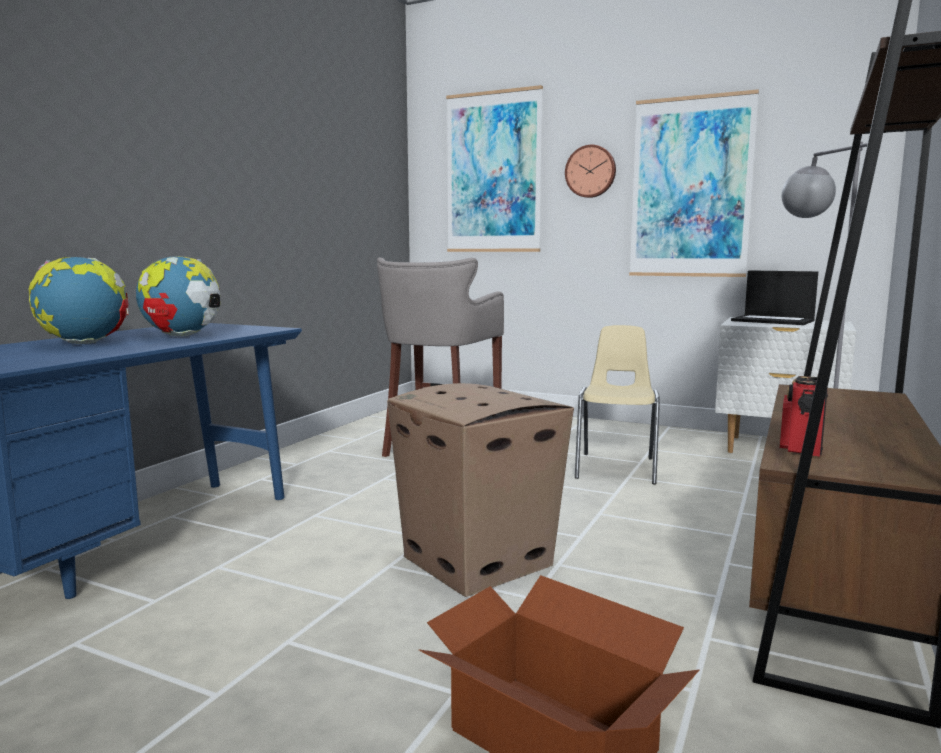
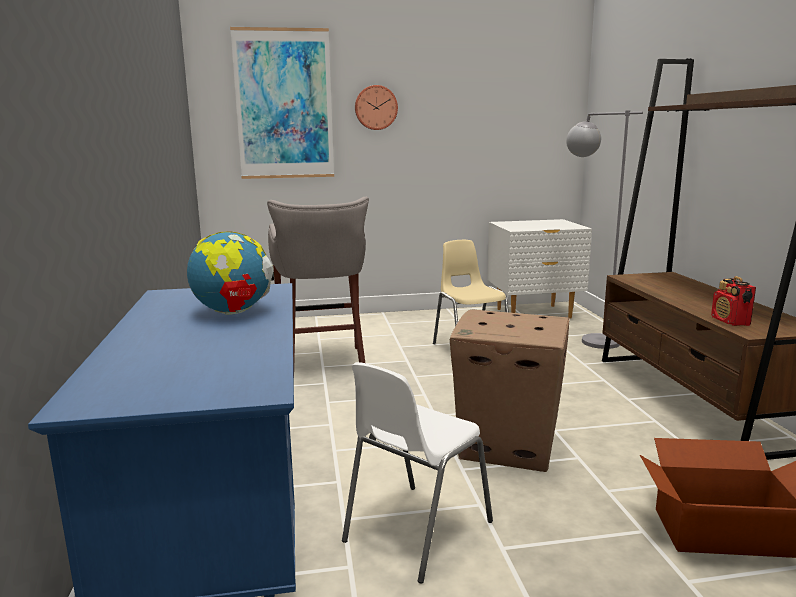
camera: 35 degrees left, 5 degrees up
globe [29,257,129,344] -> none
picture [629,89,759,277] -> none
laptop [731,270,818,325] -> none
none -> white chair [342,362,493,584]

